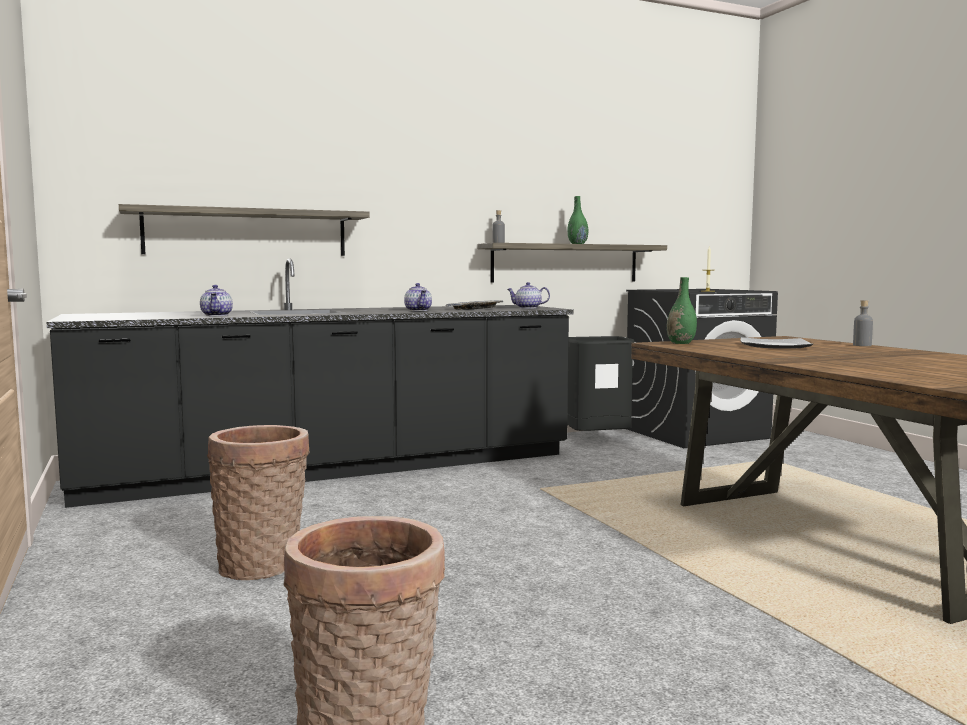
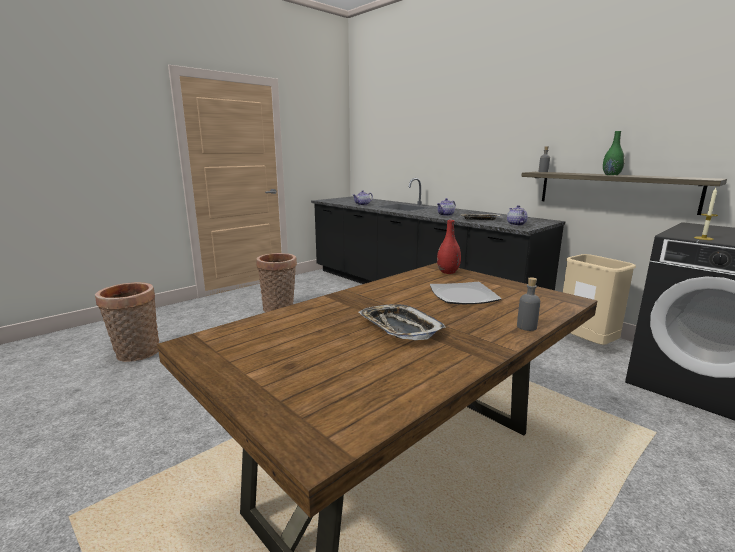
camera: 70 degrees right, 10 degrees up
shelf [119,204,369,256] -> none
black trash can [567,336,635,431] -> beige trash can [563,254,636,345]
green vase [667,277,697,344] -> red vase [437,220,461,274]
none -> tray [359,304,446,340]

